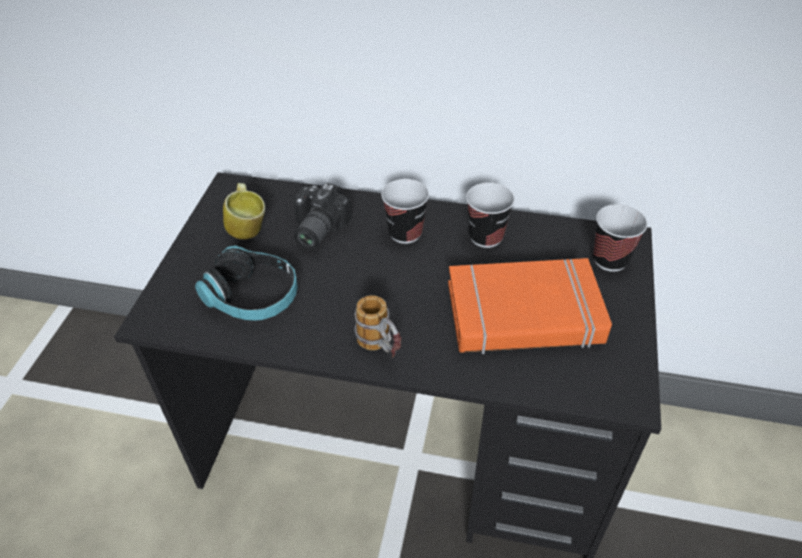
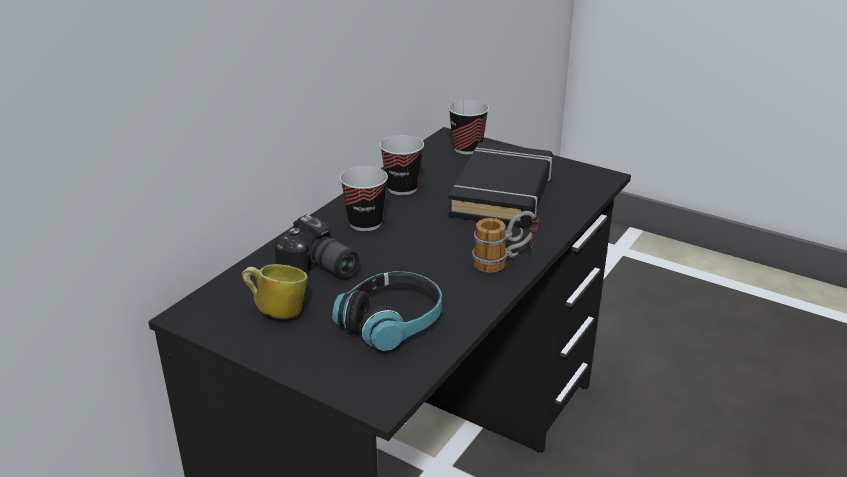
camera: 70 degrees left, 15 degrees down
orange book [448,258,612,354] -> black book [448,142,553,228]

